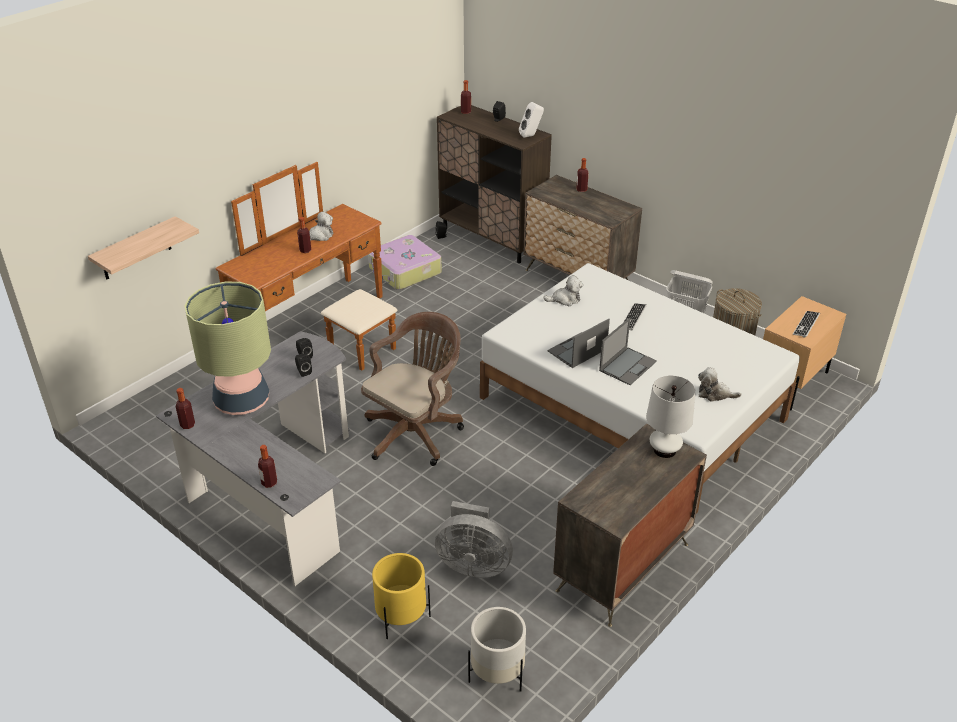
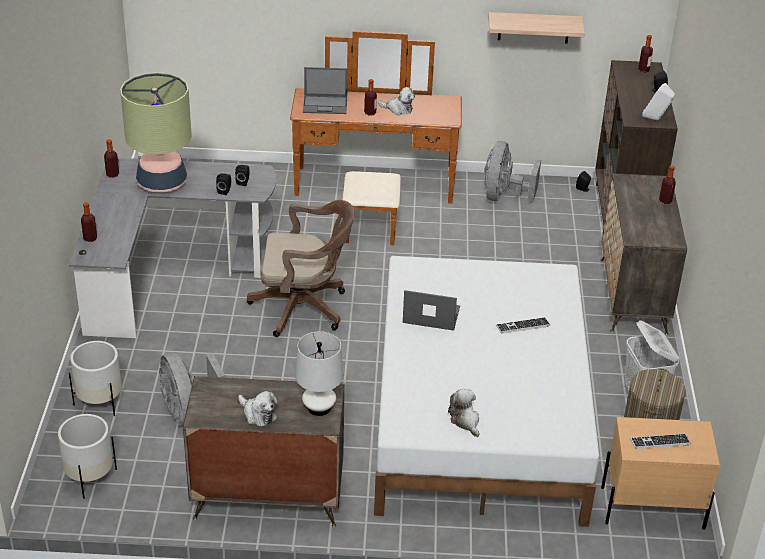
camera: 50 degrees right, 0 degrees up
shelf [88,216,199,280] -> shelf moved to [488,12,585,43]
suitcase [368,235,442,290] -> grey fan [484,141,541,202]
yellow planter [372,553,431,639] -> white planter [69,341,122,416]
plush toy [543,275,583,306] -> plush toy moved to [238,391,278,426]
laptop [599,318,657,385] -> laptop moved to [303,67,348,114]

